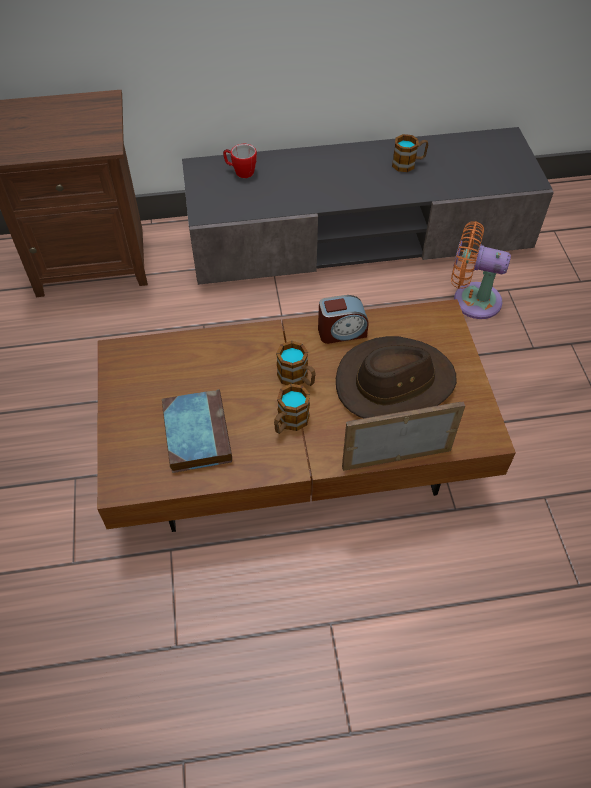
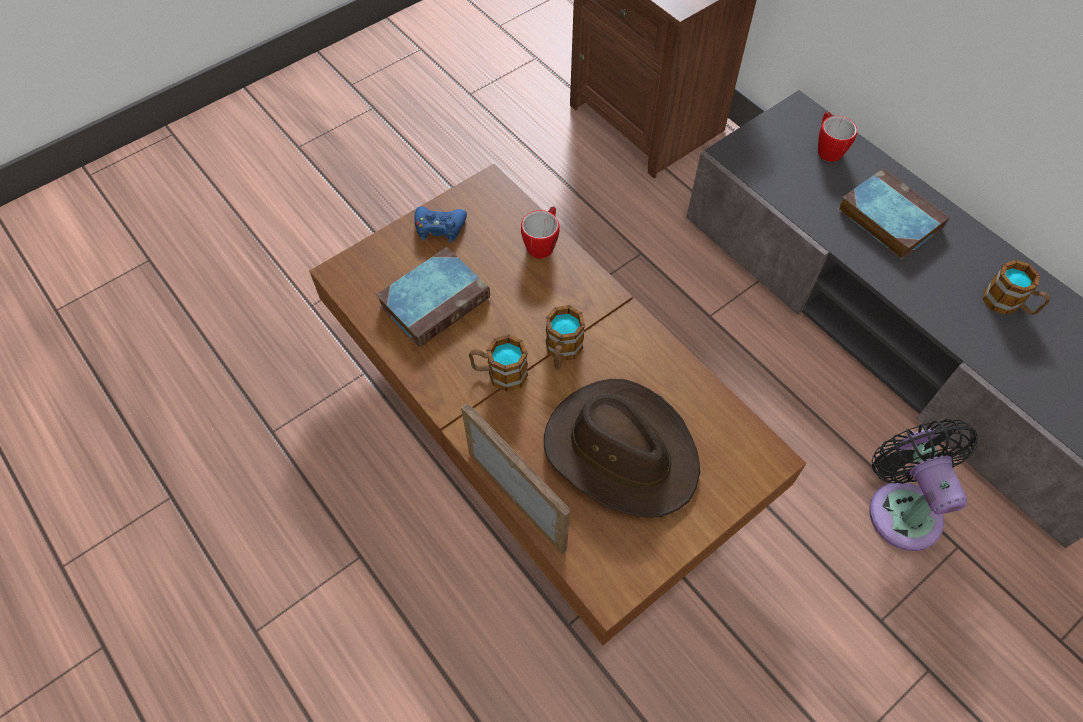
camera: 60 degrees right, 5 degrees up
alarm clock [318,295,369,344] -> none
orange fan [451,221,511,319] -> black fan [869,419,978,551]
none -> blue game controller [414,207,467,243]
none -> mug [521,206,559,259]
none -> book [838,168,950,260]

